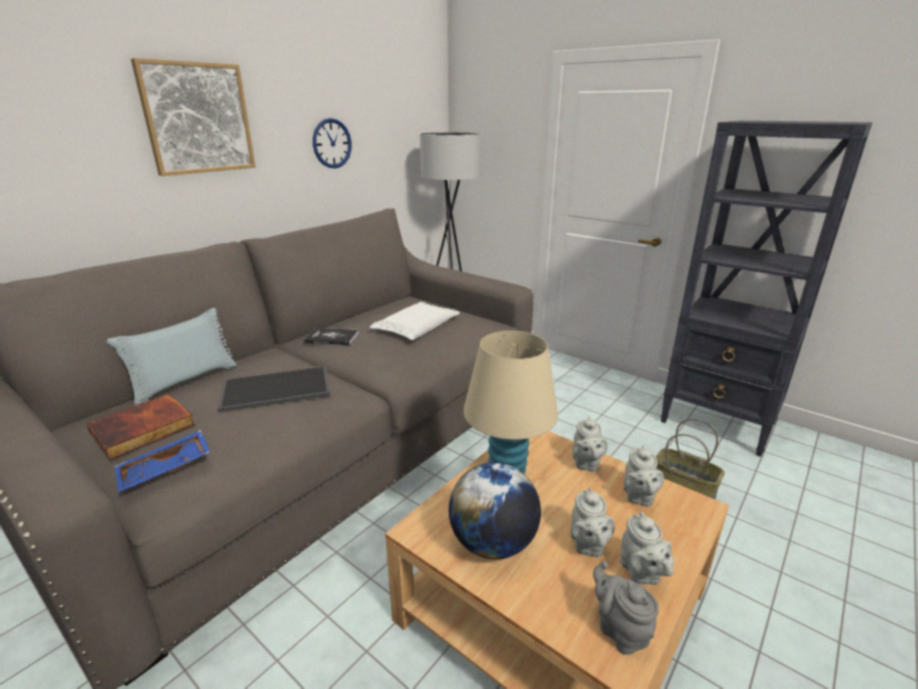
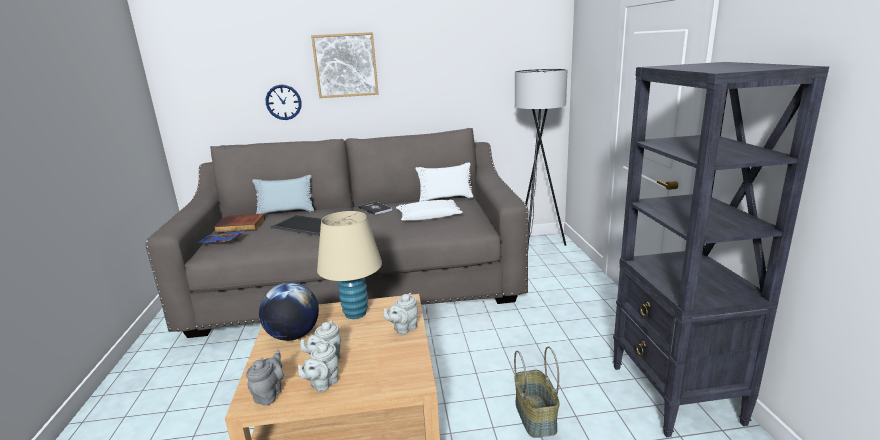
camera: 45 degrees right, 5 degrees down
wall clock [313,118,352,169] -> wall clock moved to [266,85,302,120]
grey teapot [623,445,664,507] -> none
none -> white pillow [415,162,473,202]

